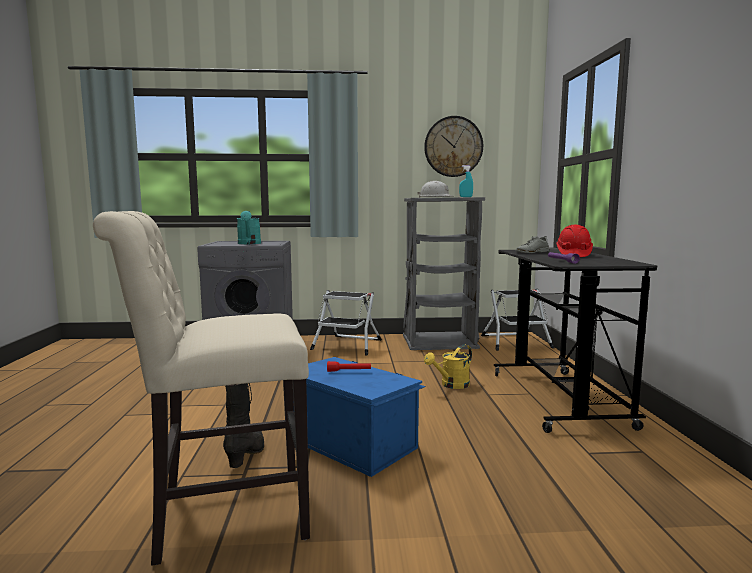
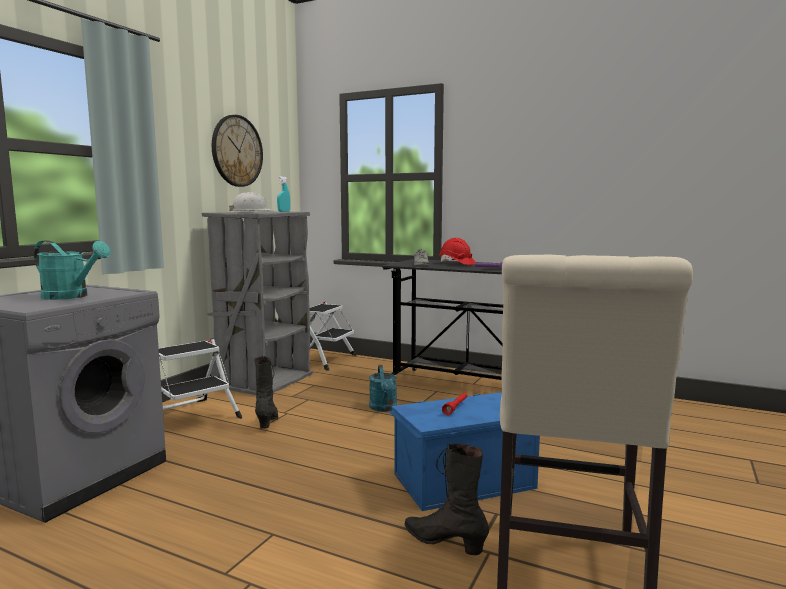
camera: 60 degrees left, 0 degrees up
yellow watering can [424,345,472,389] -> turquoise watering can [369,365,397,412]
none -> black boot [254,356,278,428]

